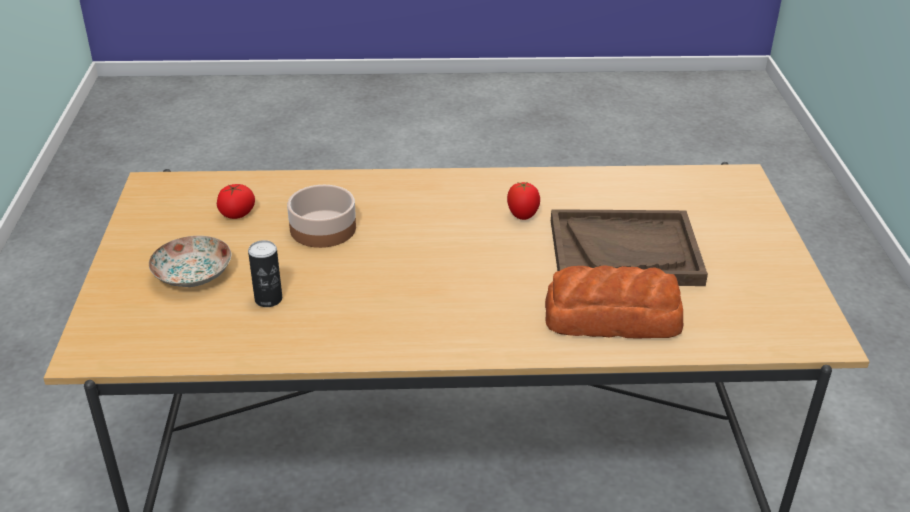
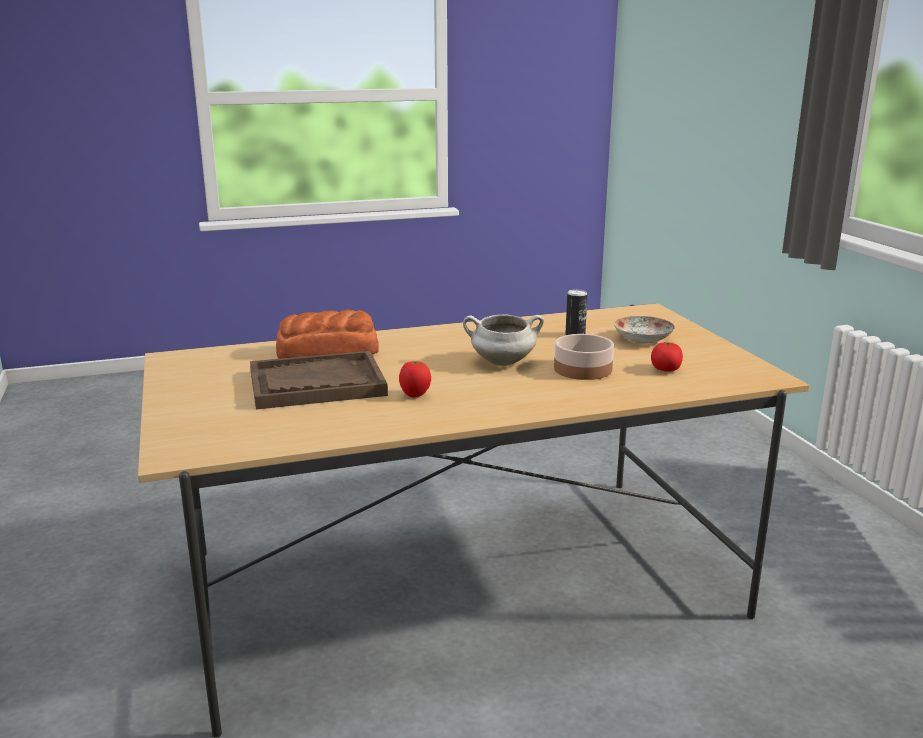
camera: 165 degrees right, 15 degrees down
none -> white cooking pot [463,314,544,366]

